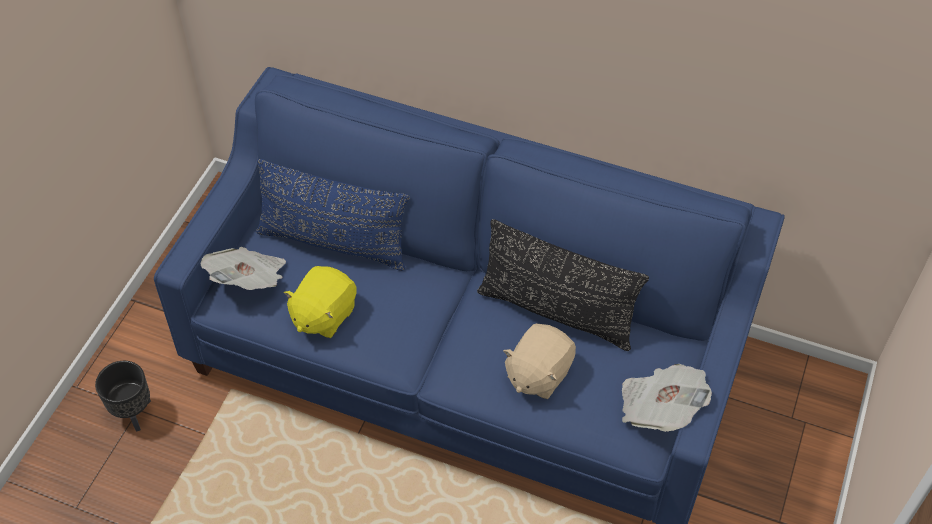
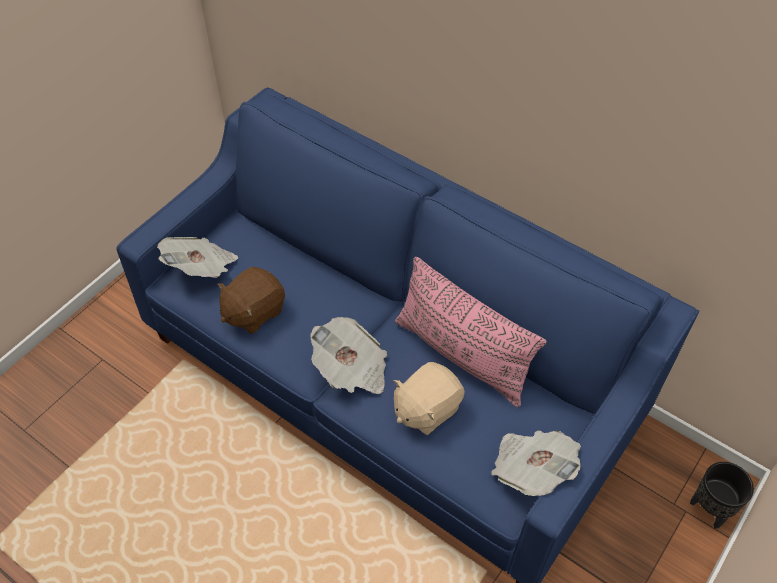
camera: 15 degrees right, 0 degrees up
black planter [95,361,151,432] -> black planter moved to [690,462,754,529]
blue pillow [256,159,410,271] -> none
yellow plush toy [284,266,357,338] -> brown plush toy [217,267,285,334]
black pillow [477,219,649,351] -> pink pillow [395,257,547,407]
none -> newspaper [310,317,387,394]

